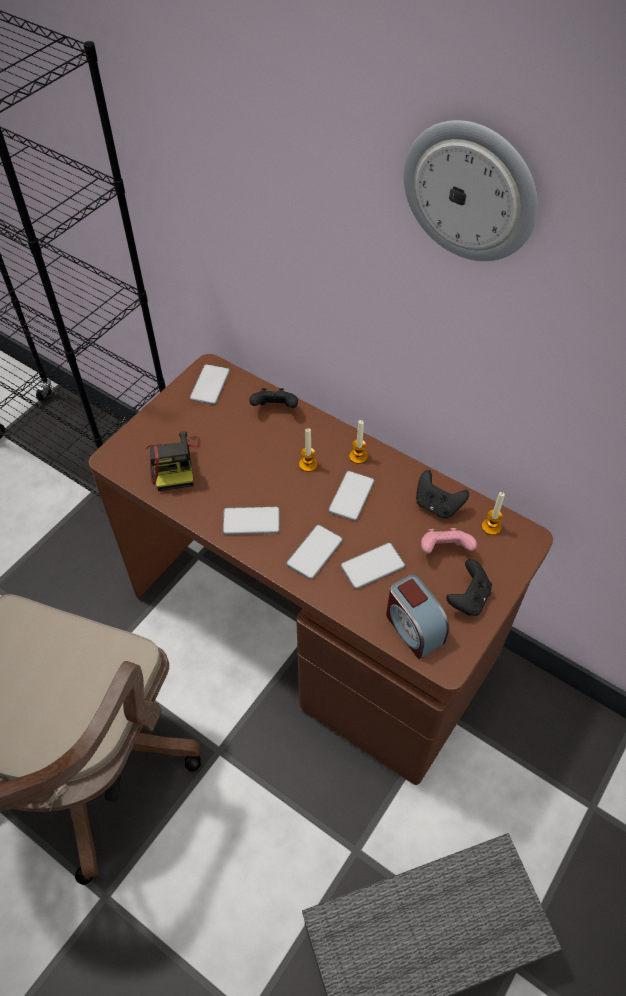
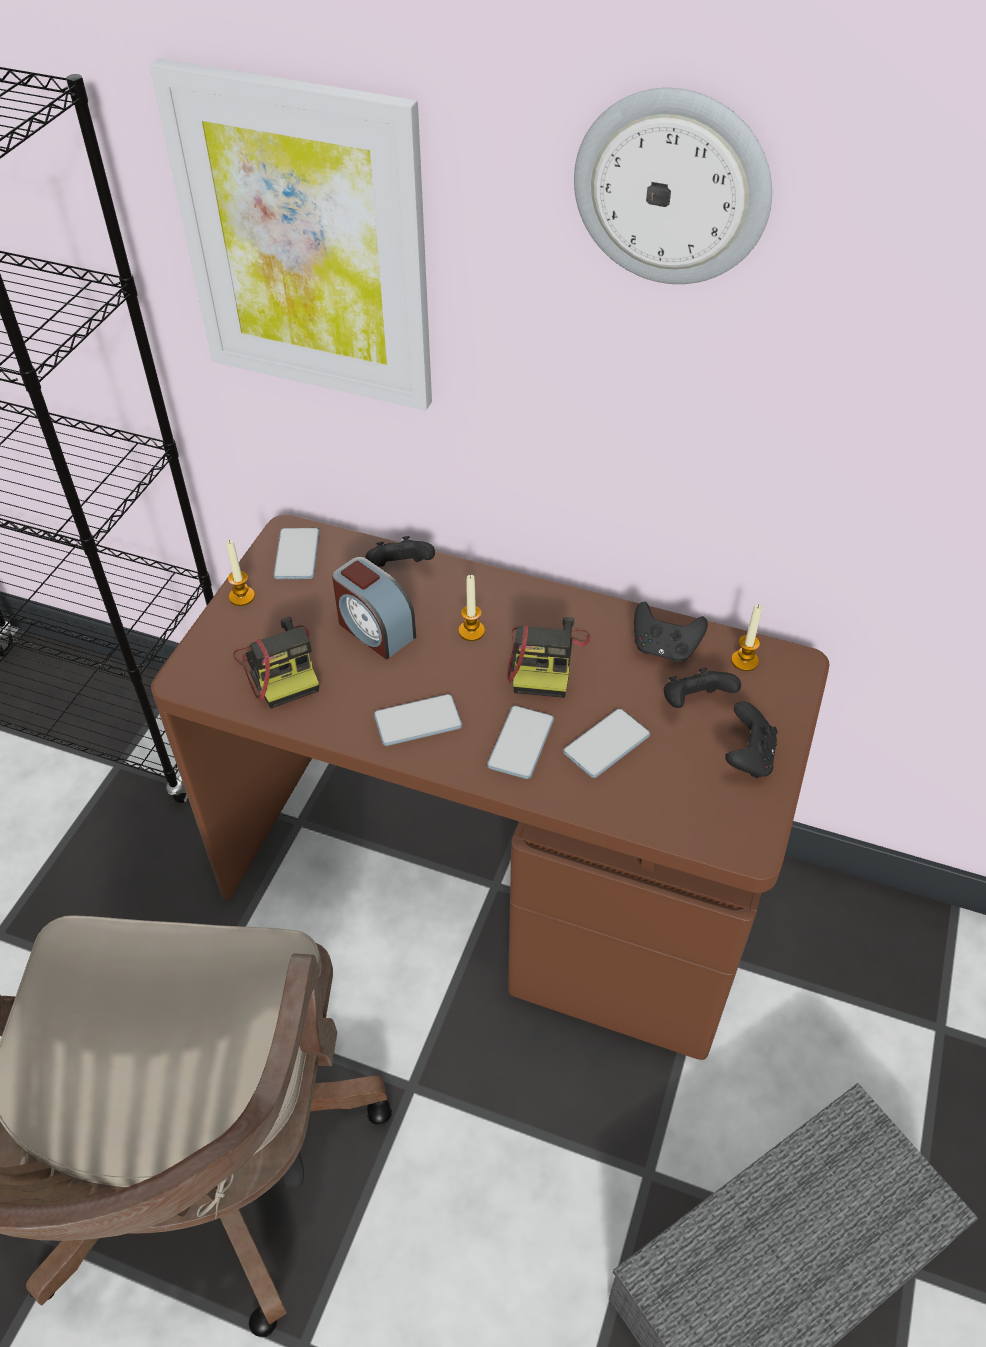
camera: 15 degrees left, 5 degrees down
phone [328,471,374,521] -> camera [507,617,590,698]
candle [349,420,368,464] -> candle moved to [226,540,255,606]
alarm clock [386,574,449,659] -> alarm clock moved to [332,557,416,660]
pink game controller [421,528,477,553] -> black game controller [664,668,741,708]
none -> picture [150,58,432,410]

